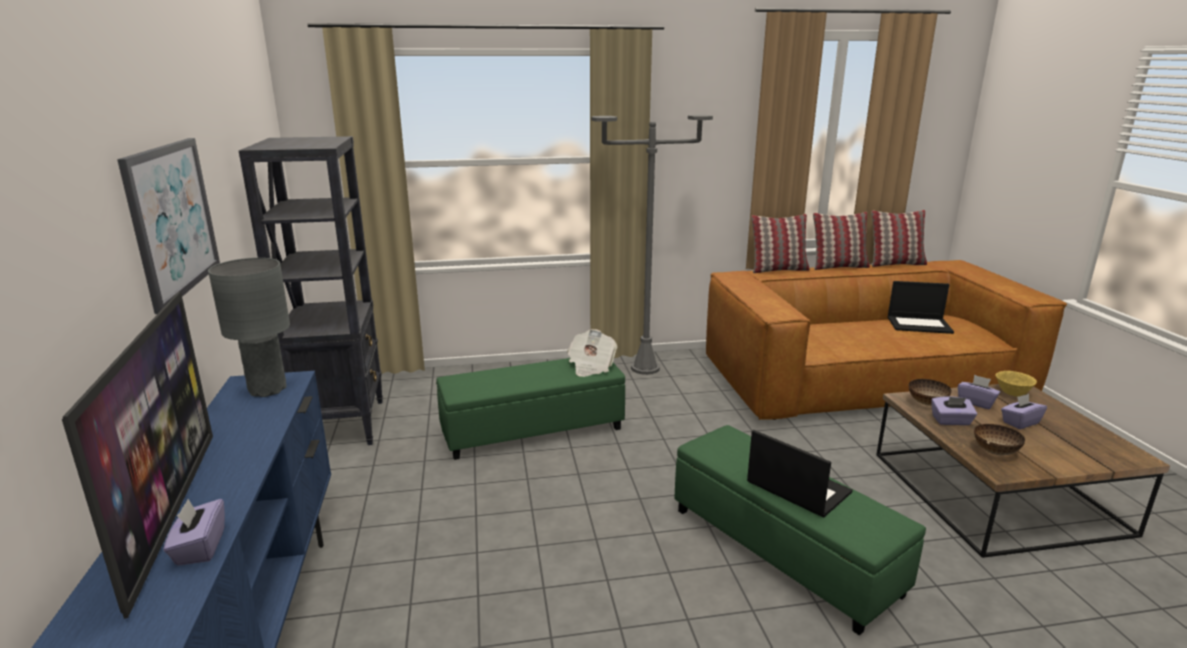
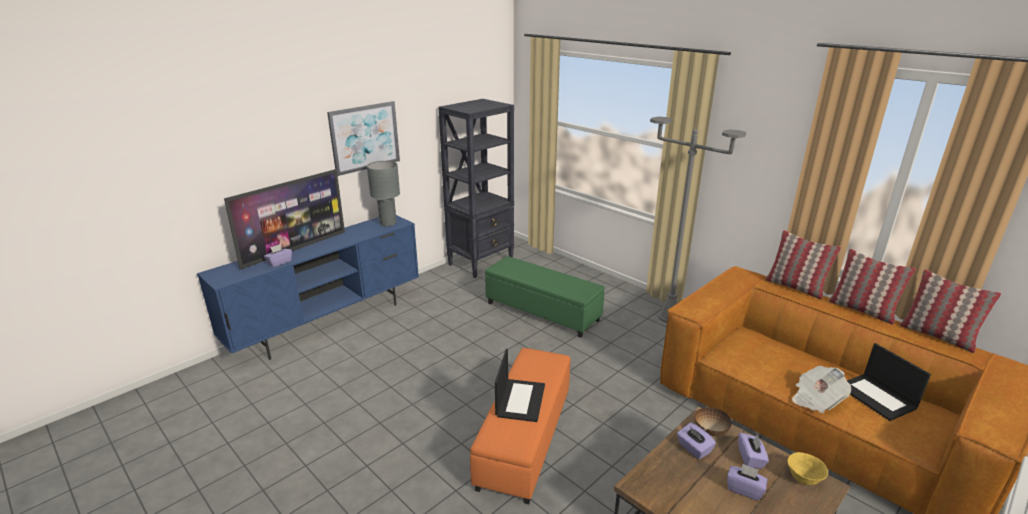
camera: 55 degrees right, 5 degrees up
newspaper [567,329,617,377] -> newspaper moved to [792,366,851,413]
green ottoman [675,425,926,635] -> orange ottoman [470,348,571,504]
bowl [974,424,1025,455] -> none

